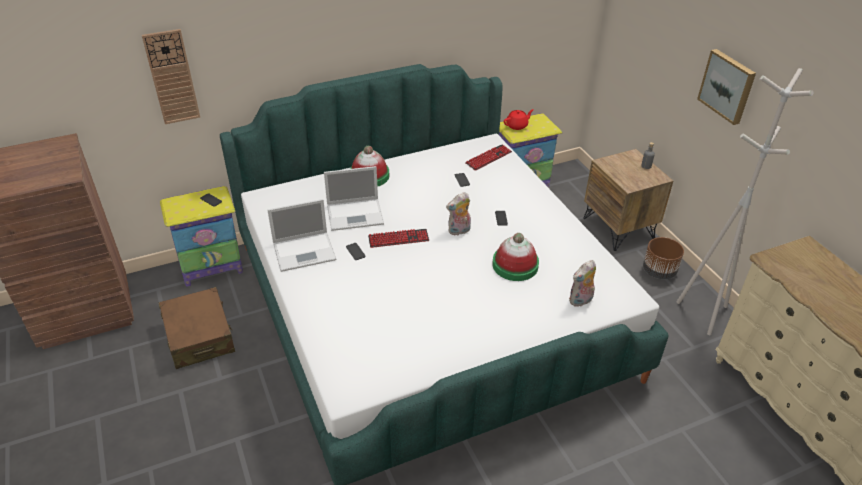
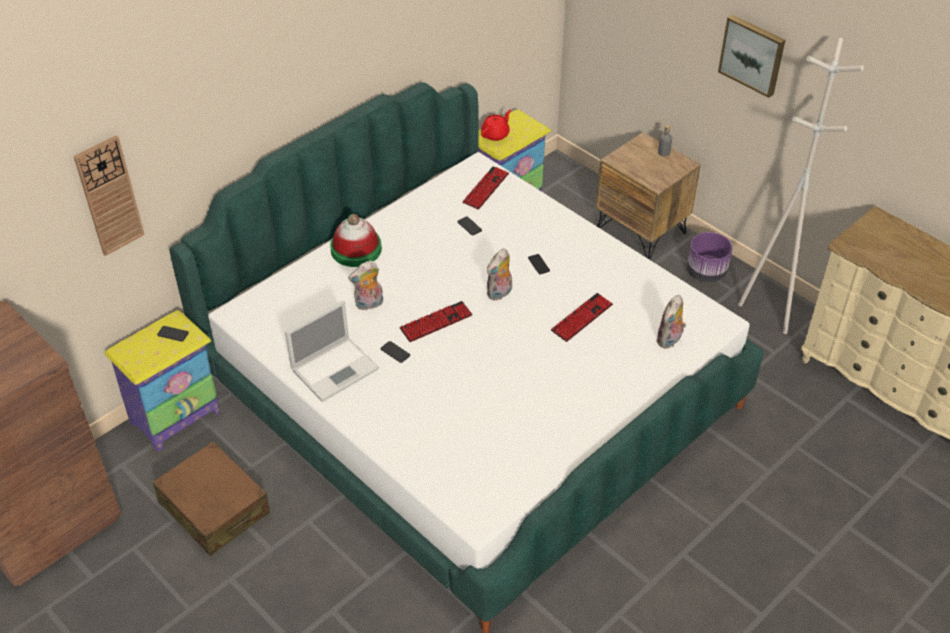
camera: 20 degrees left, 5 degrees up
laptop [324,166,384,231] -> plush toy [348,260,383,310]
hat [493,233,539,281] -> keyboard [551,293,613,342]
brown planter [643,237,684,279] -> purple planter [687,232,732,283]

